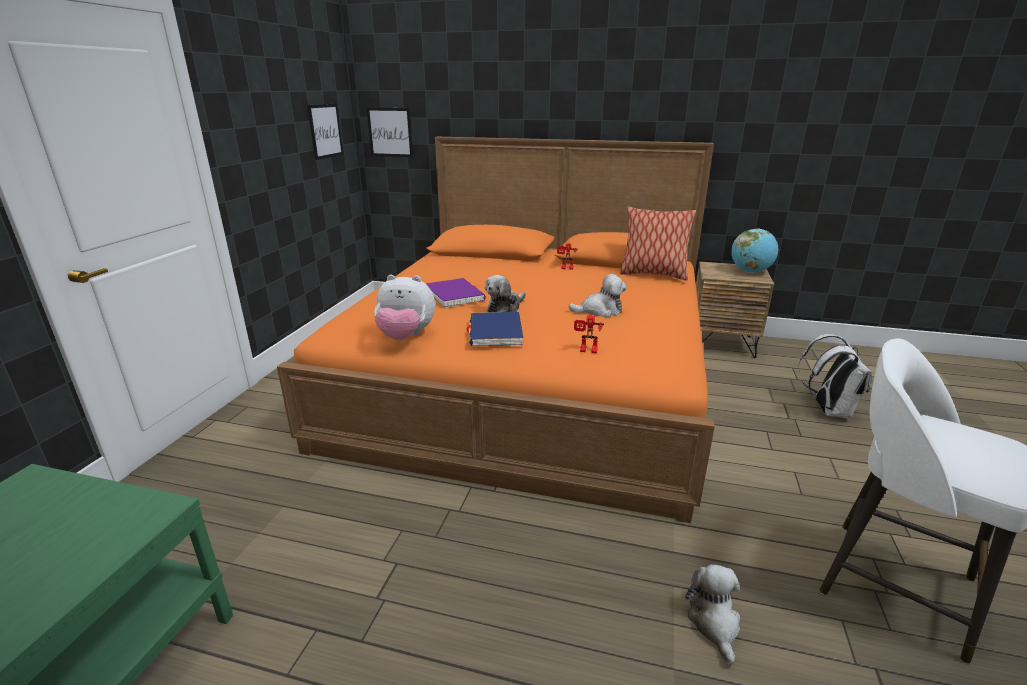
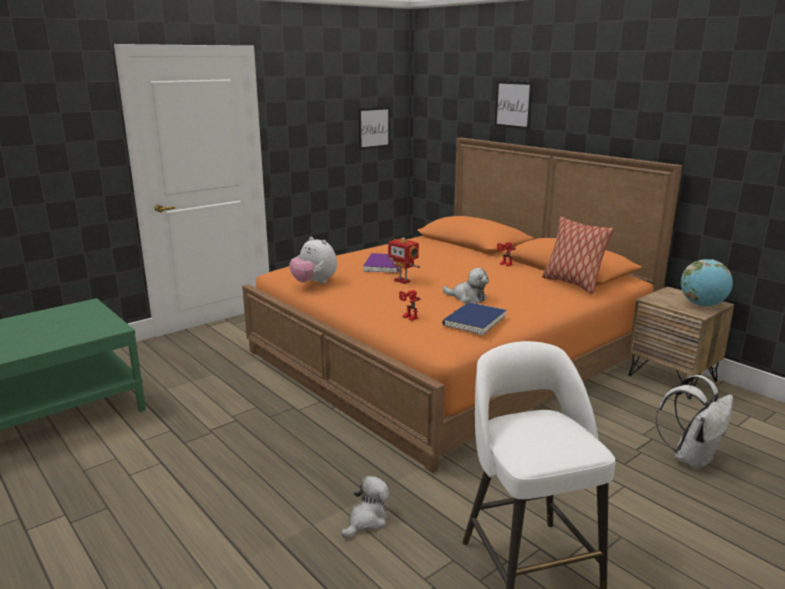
camera: 35 degrees right, 5 degrees down
picture [367,108,413,157] -> picture moved to [494,81,533,130]
blue book [467,312,523,346] -> blue book moved to [442,302,506,335]
plush toy [485,275,525,312] -> toy robot [388,237,420,284]

